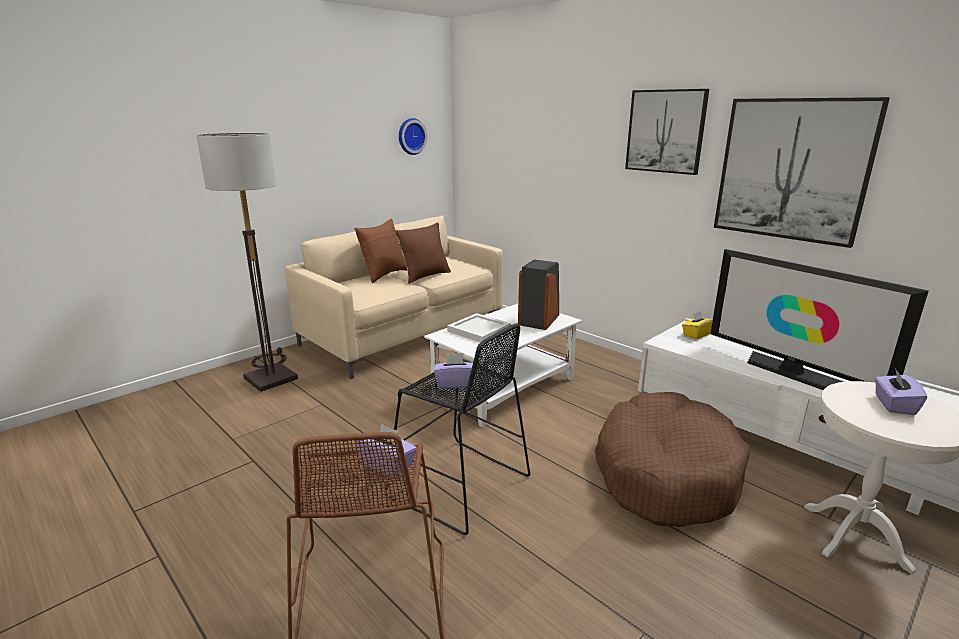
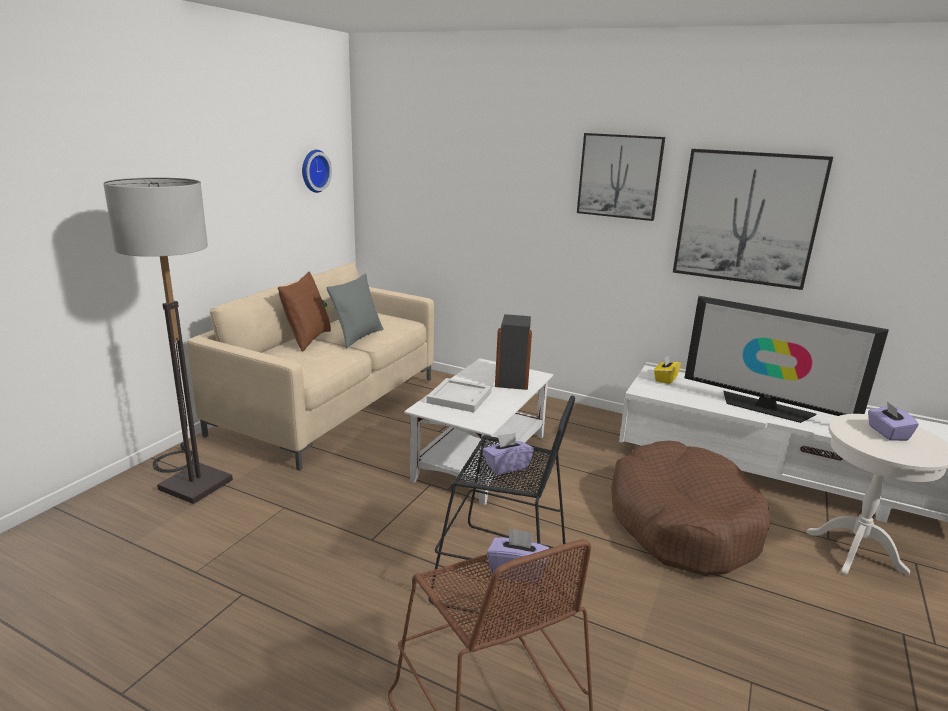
camera: 20 degrees left, 0 degrees up
brown pillow [396,222,451,284] -> grey pillow [327,273,384,348]

